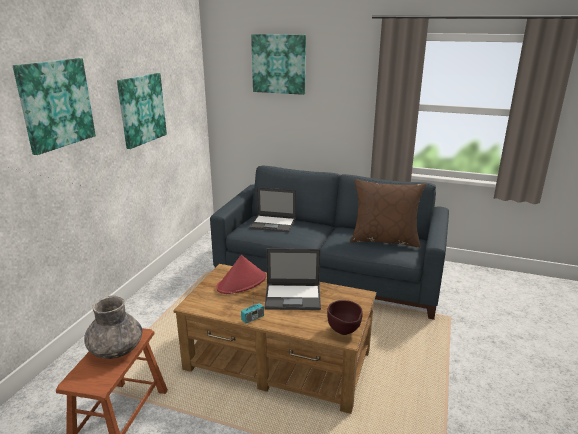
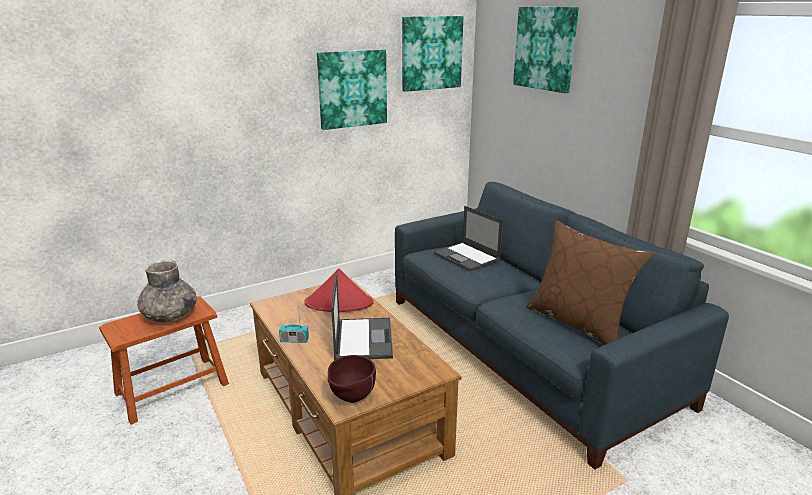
camera: 40 degrees right, 0 degrees up
picture [13,58,96,155] -> picture moved to [402,16,463,92]
laptop [264,249,321,310] -> laptop turned 135 degrees counterclockwise [331,273,393,360]

